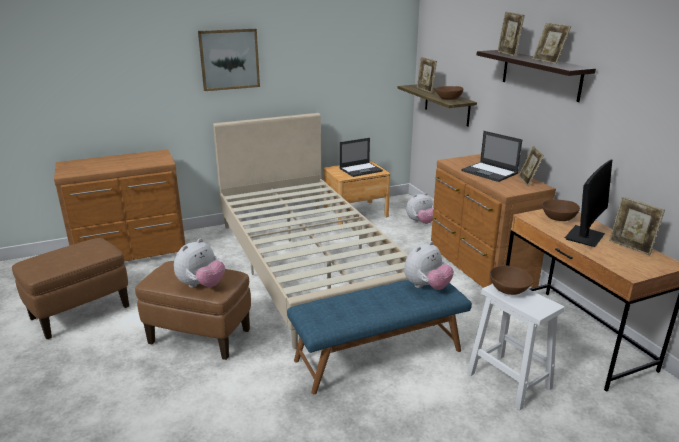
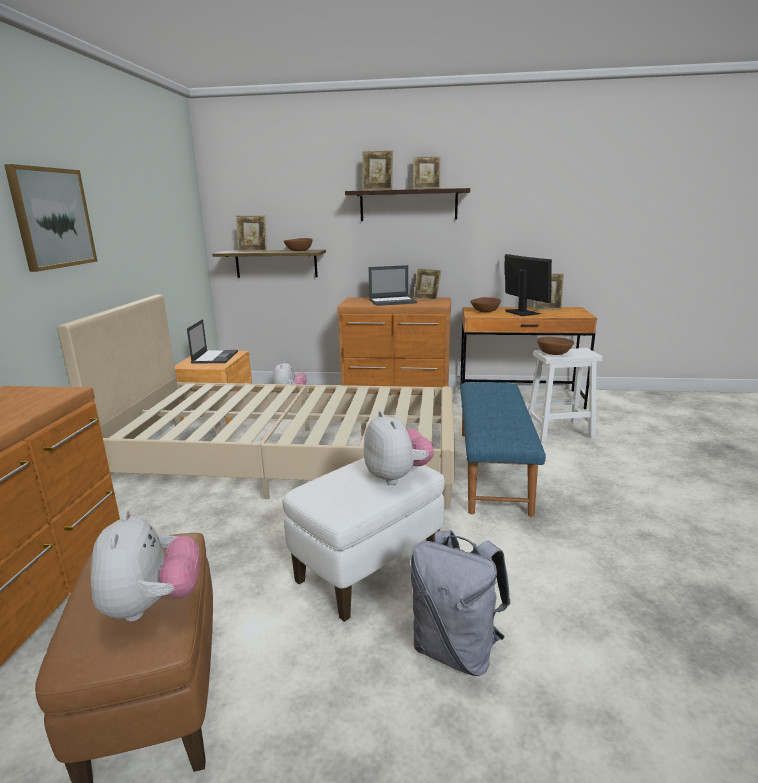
camera: 60 degrees left, 5 degrees down
brown ottoman [135,261,251,360] -> white ottoman [282,458,445,622]
plush toy [404,241,454,290] -> plush toy moved to [91,511,200,622]
none -> grey backpack [411,530,511,676]

